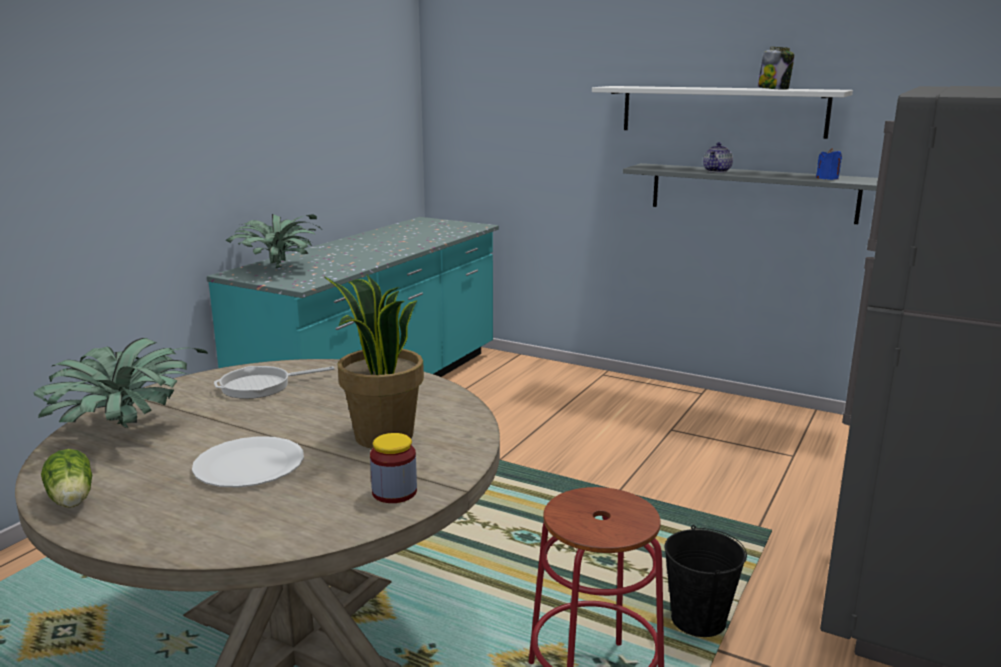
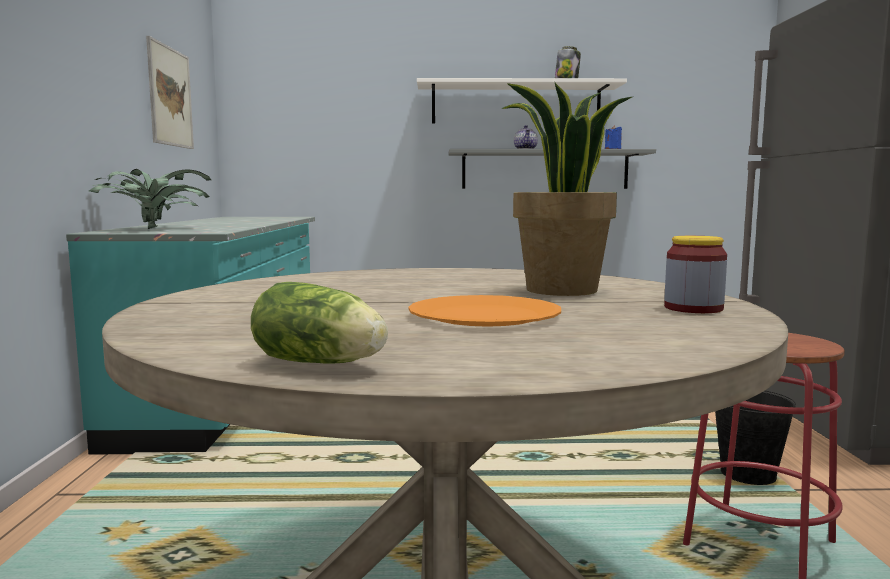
camera: 30 degrees left, 10 degrees down
potted plant [34,338,208,428] -> none
white plate [192,436,304,487] -> orange plate [408,295,561,327]
frying pan [214,366,335,399] -> none
none -> picture [146,36,194,149]

